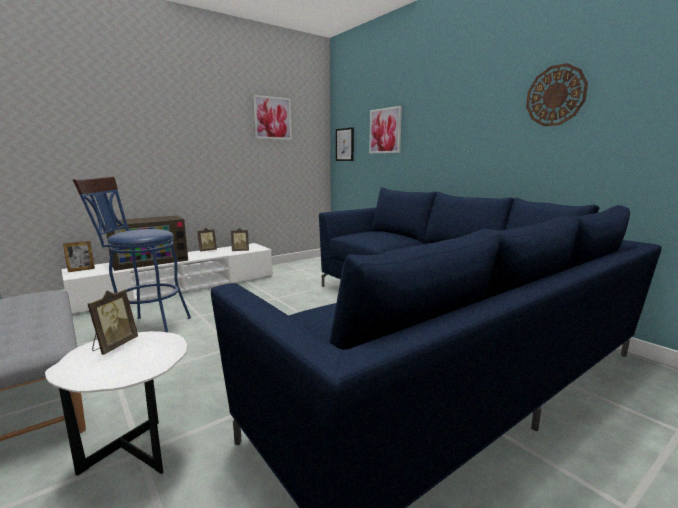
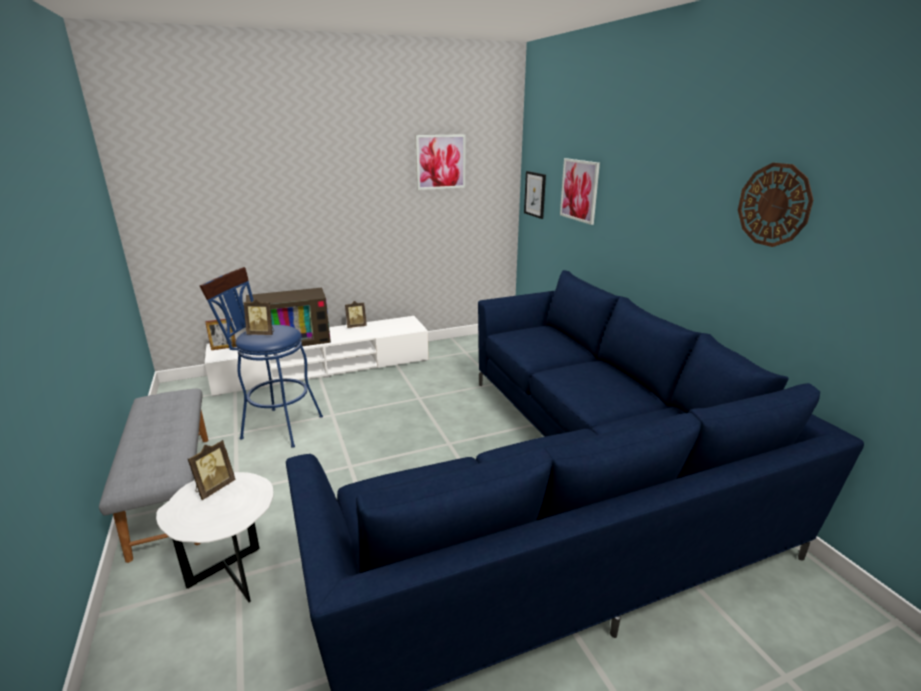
camera: 15 degrees right, 10 degrees up
picture frame [231,228,249,251] -> picture frame moved to [244,299,274,335]

